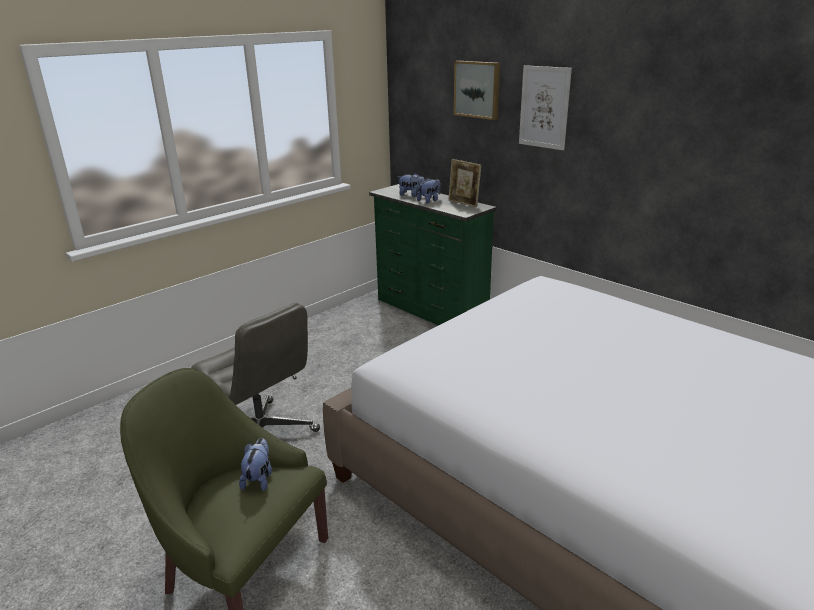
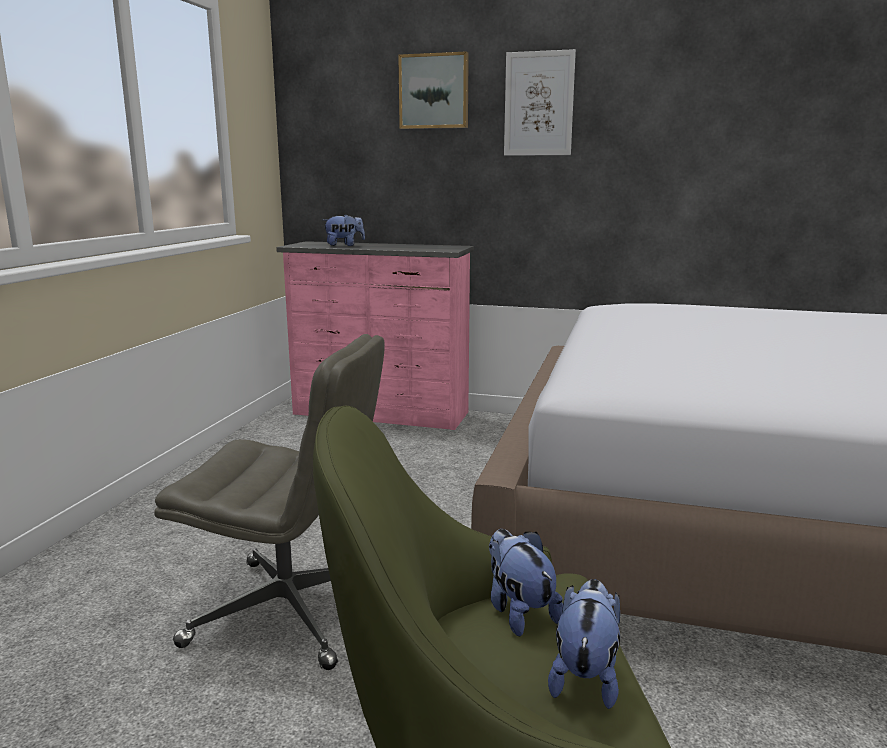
camera: 30 degrees left, 10 degrees down
green dresser [369,184,497,326] -> pink dresser [276,241,474,430]
plush toy [417,178,441,203] -> plush toy moved to [548,579,620,709]
picture frame [448,159,481,207] -> none

